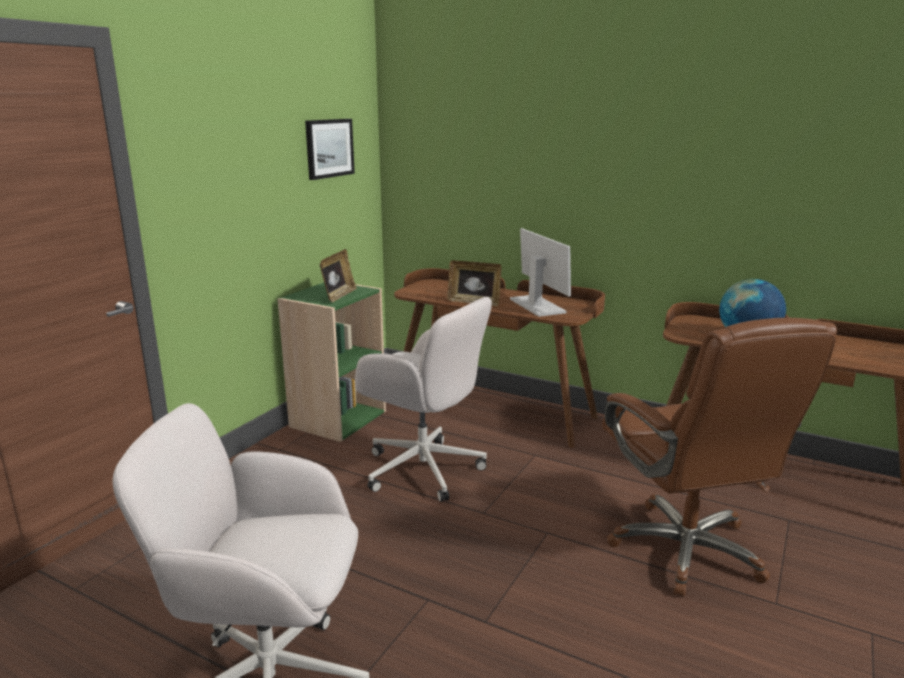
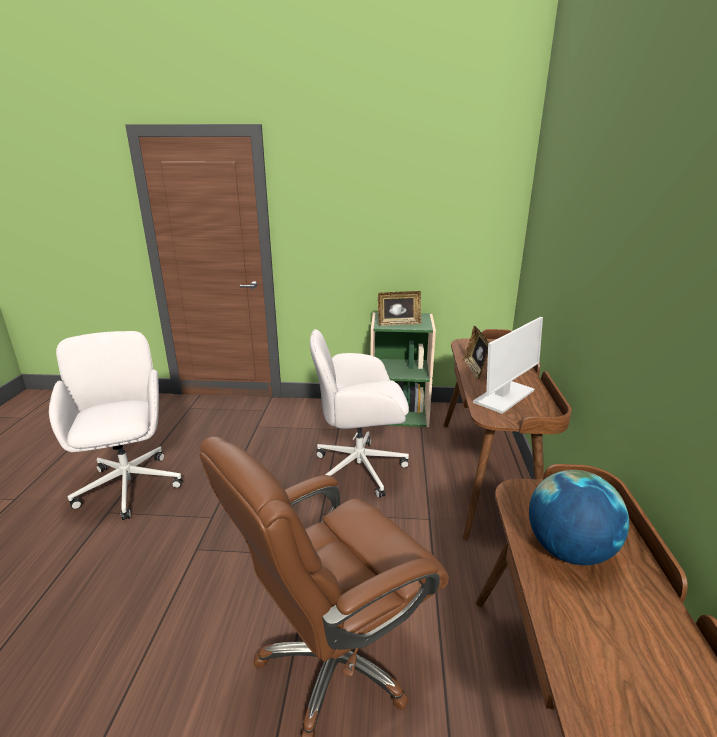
camera: 65 degrees right, 5 degrees up
picture [305,119,355,180] -> none
white office chair [355,297,492,502] -> white office chair turned 75 degrees clockwise [310,329,409,498]

